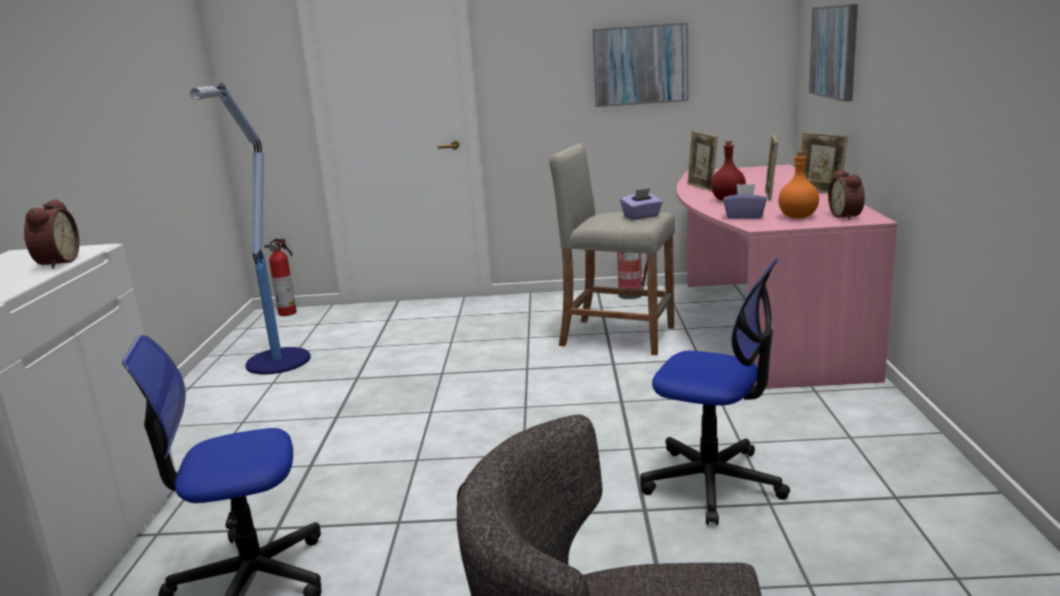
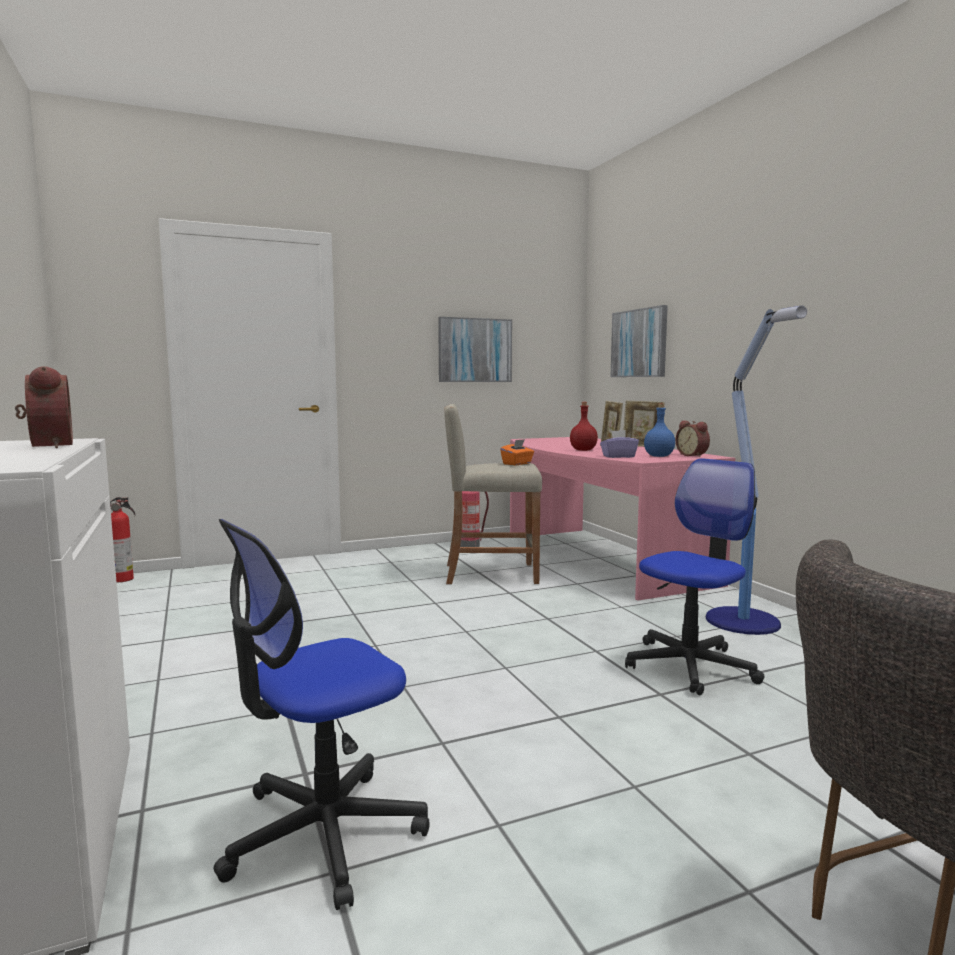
camera: 25 degrees left, 10 degrees down
floor lamp [190,83,311,374] -> floor lamp moved to [706,305,807,635]
purple tissue box [620,188,663,220] -> orange tissue box [500,439,534,465]
office chair [640,259,790,525] -> office chair turned 45 degrees counterclockwise [625,458,764,696]
picture frame [687,131,718,192] -> none
orange bottle [778,151,819,218] -> blue bottle [644,404,675,457]

